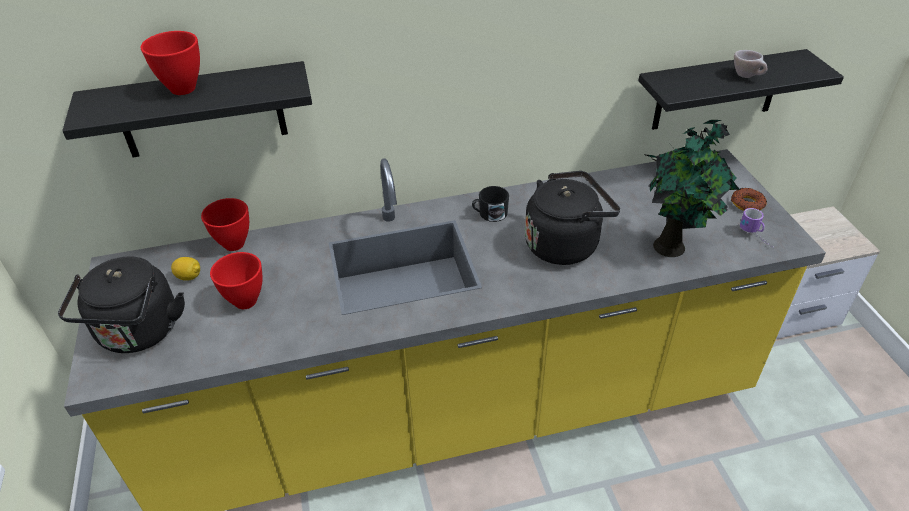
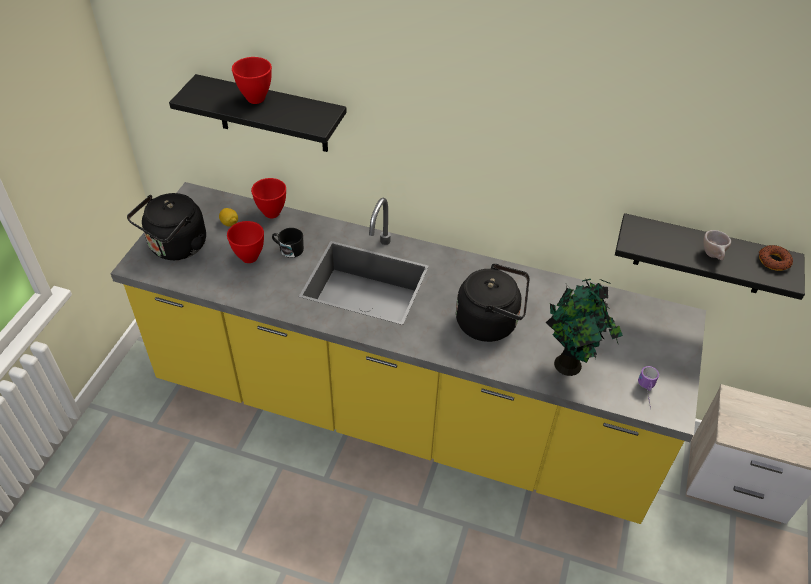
camera: 30 degrees right, 5 degrees up
black mug [472,186,509,222] -> black mug moved to [272,228,304,258]
donut [731,188,767,211] -> donut moved to [759,245,793,271]

